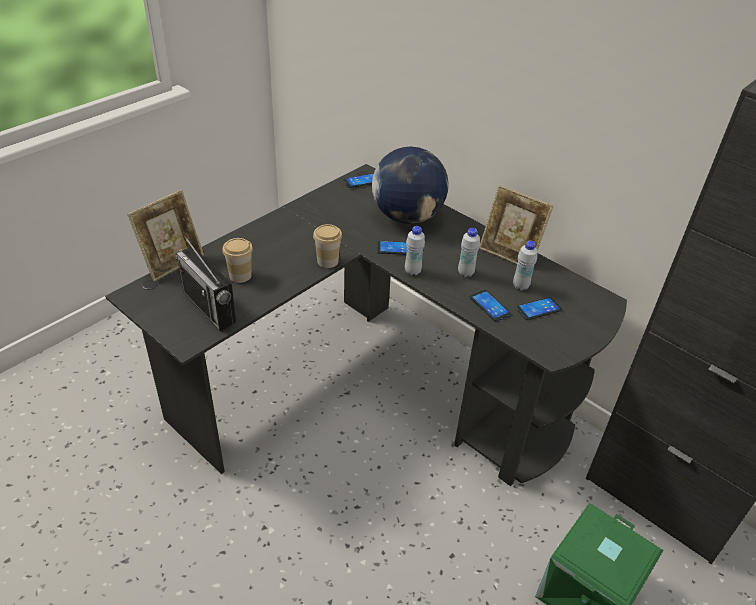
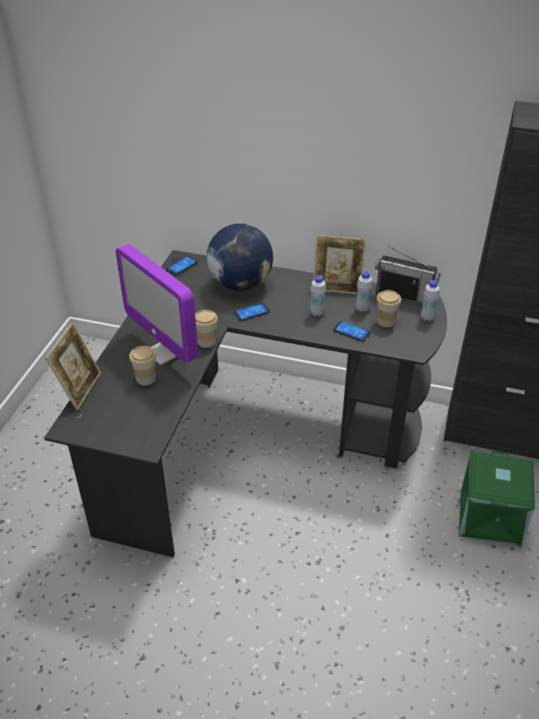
camera: 25 degrees left, 0 degrees up
radio [175,235,236,331] -> radio moved to [375,245,440,305]
white bottle [405,226,425,276] -> white bottle moved to [421,280,440,322]
phone [516,297,562,320] -> cup [376,290,401,327]
none -> monitor [116,244,198,365]

